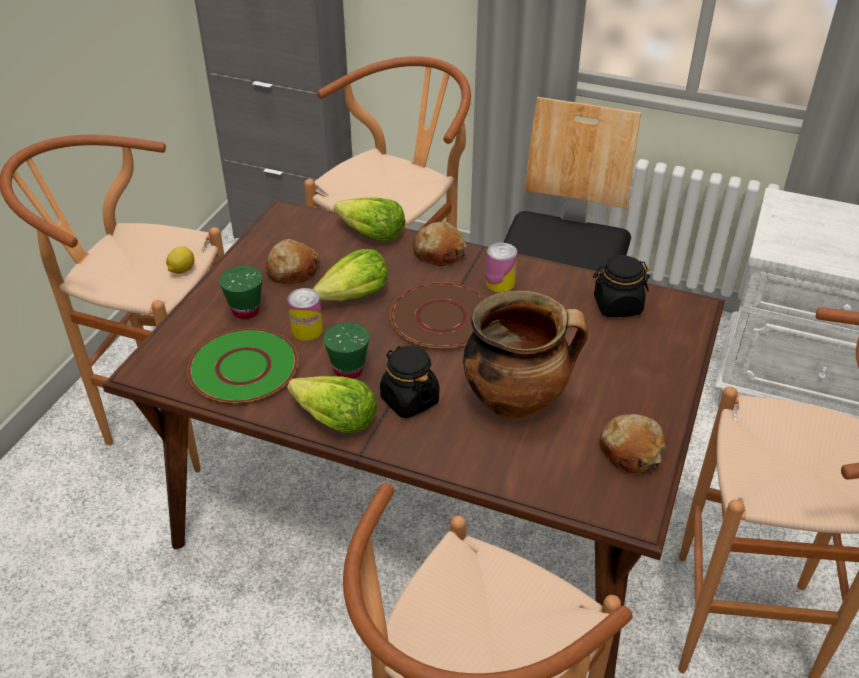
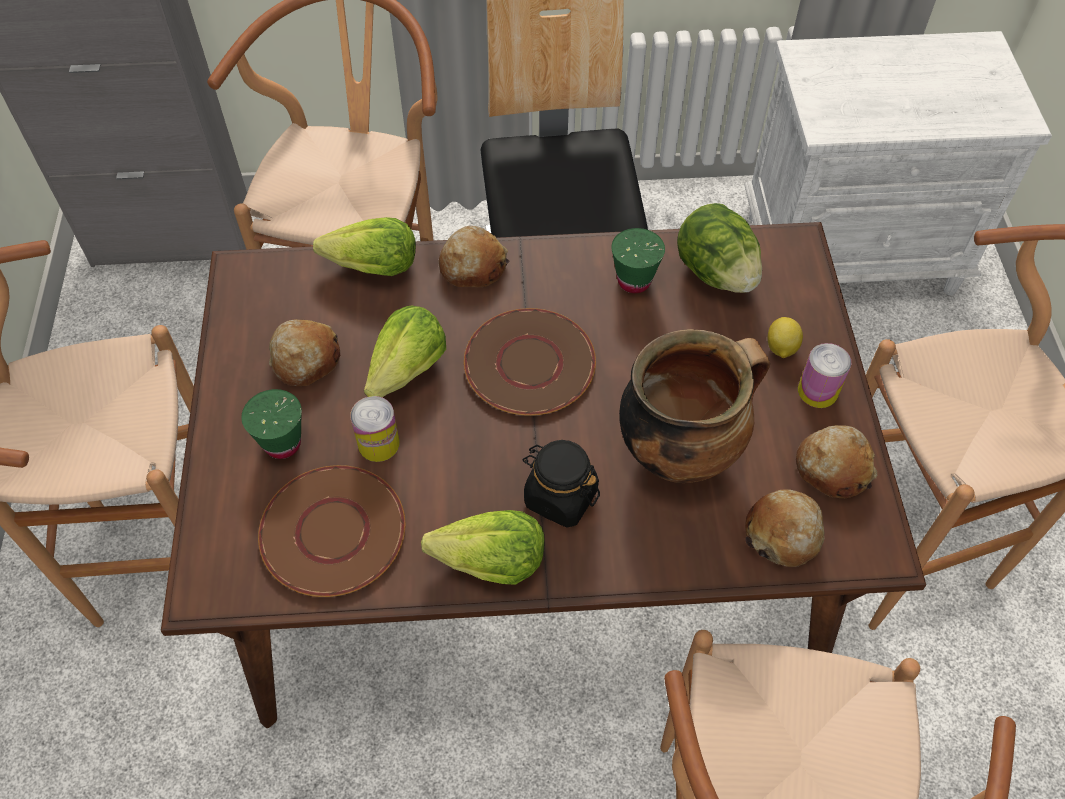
camera: 25 degrees left, 15 degrees up
lemon [166,247,194,274] -> lemon moved to [768,317,803,358]
green plate [187,329,298,403] -> brown plate [258,465,405,597]
green cup [323,322,370,379] -> green cup moved to [611,228,665,293]
can [486,243,517,292] -> can moved to [798,343,851,408]
black jar [593,255,650,317] -> lettuce [677,203,762,293]
none -> bread [745,489,824,567]

